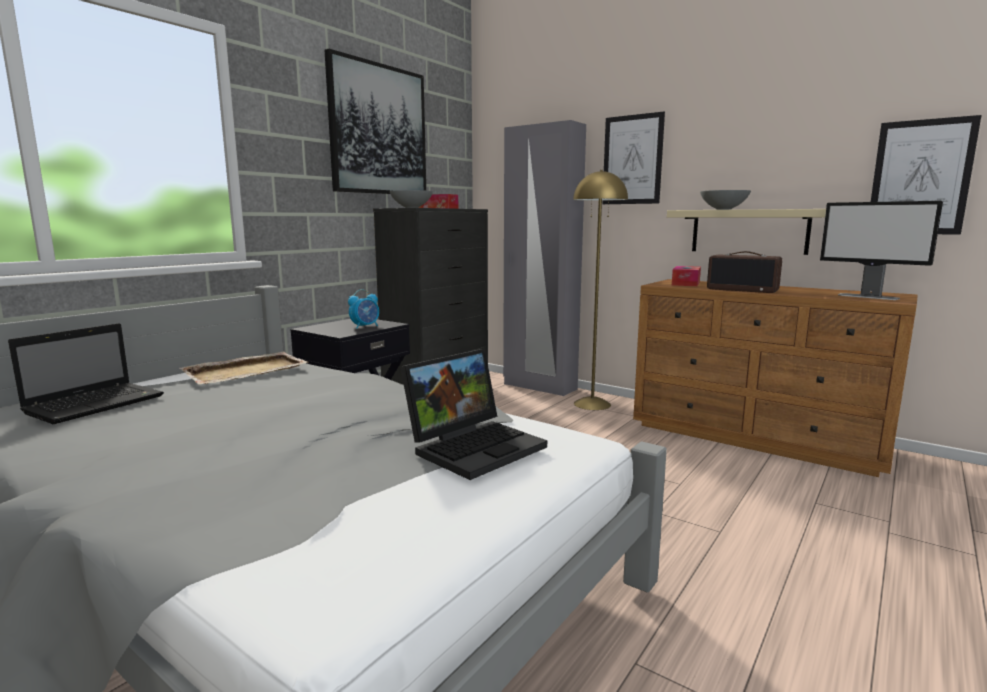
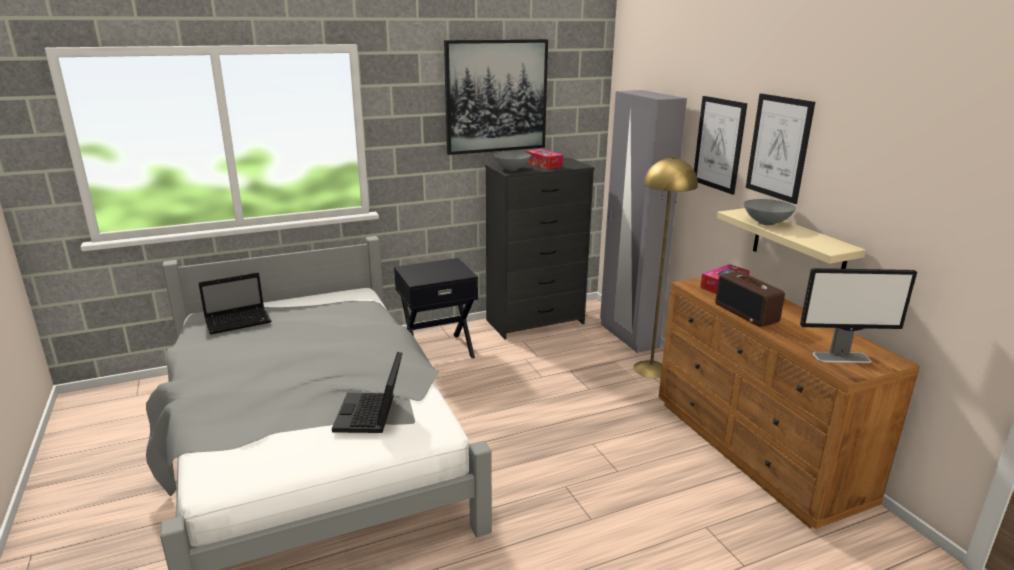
camera: 30 degrees right, 10 degrees up
beige tray [179,352,309,385] -> none
alarm clock [348,289,379,329] -> none
laptop [400,349,547,480] -> laptop turned 105 degrees clockwise [332,352,403,433]
monitor [820,201,943,300] -> monitor turned 75 degrees counterclockwise [800,268,917,363]
picture [871,115,982,235] -> picture moved to [746,94,815,204]

